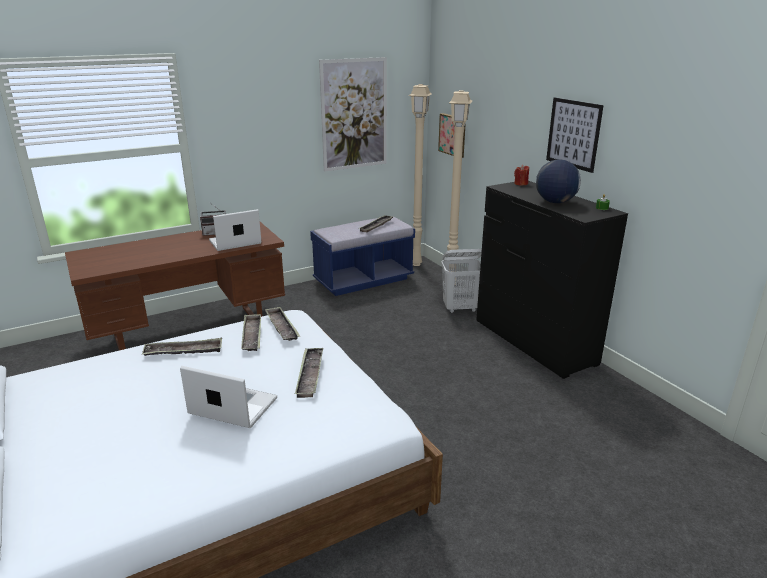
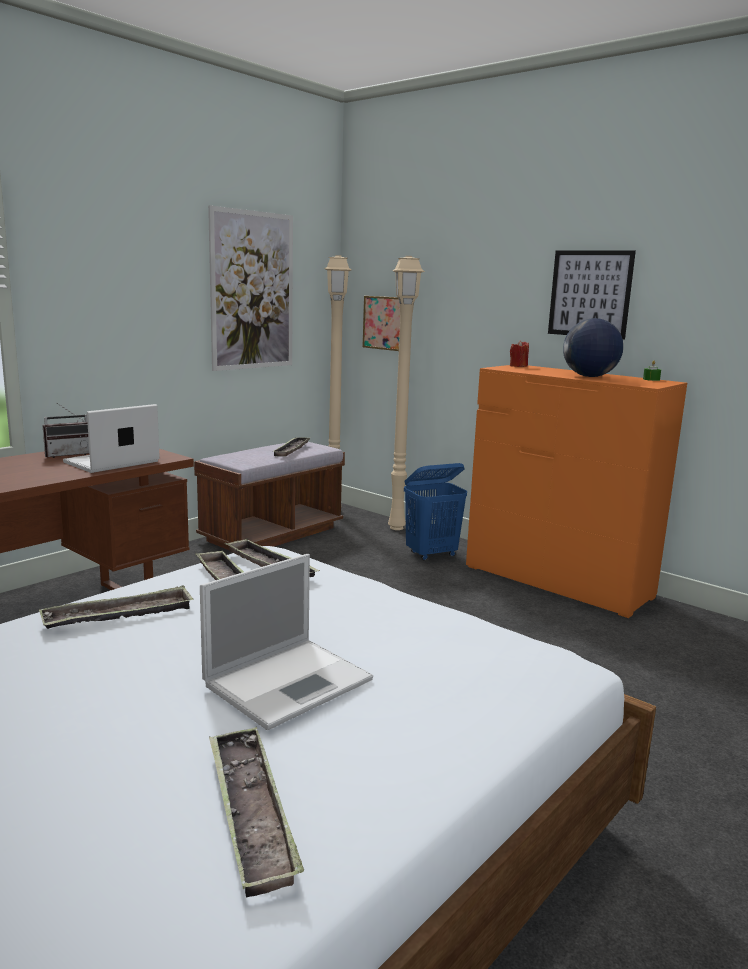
camera: 20 degrees left, 10 degrees down
laptop [180,366,277,428] -> laptop turned 135 degrees clockwise [200,554,373,730]
tray [295,348,323,398] -> tray moved to [209,727,304,897]
blue bench [310,217,415,296] -> brown bench [194,442,345,550]
white laundry basket [441,249,482,313] -> blue laundry basket [404,463,467,561]
black dresser [476,181,628,379] -> orange dresser [466,365,687,618]

